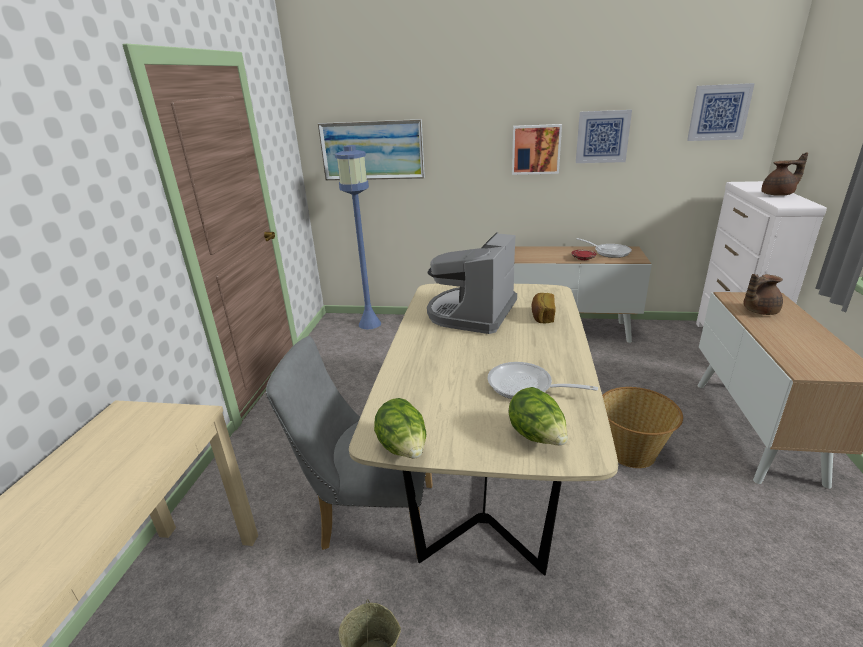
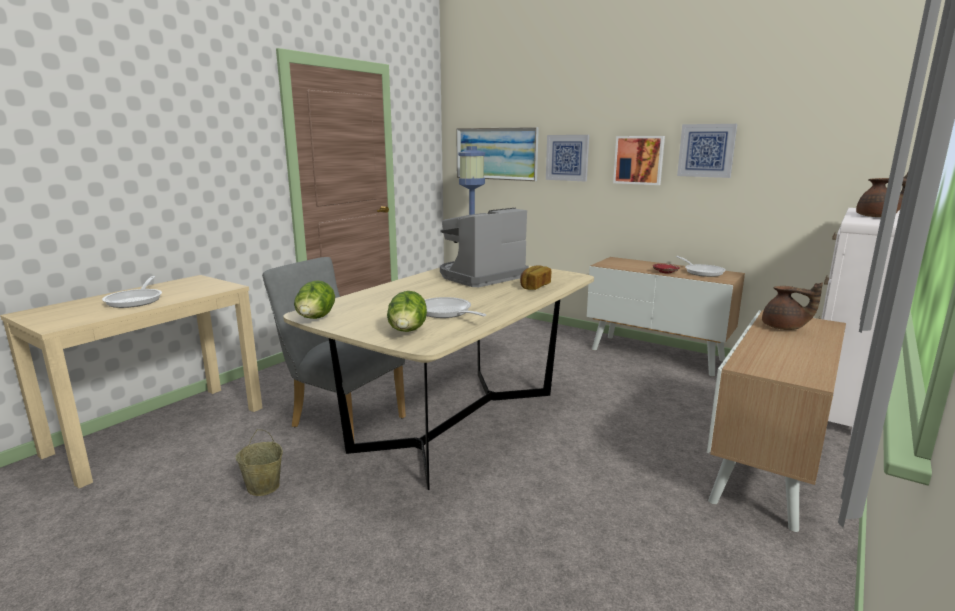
camera: 25 degrees right, 10 degrees down
basket [602,387,683,468] -> none
picture [687,83,755,141] -> picture moved to [546,135,589,182]
brown teapot [743,274,783,315] -> brown teapot turned 150 degrees counterclockwise [762,283,823,330]
none -> frying pan [102,276,162,308]

